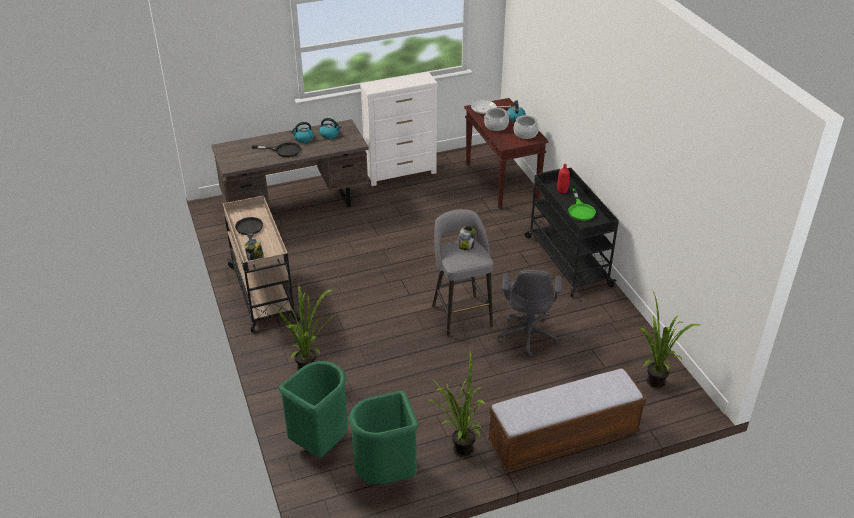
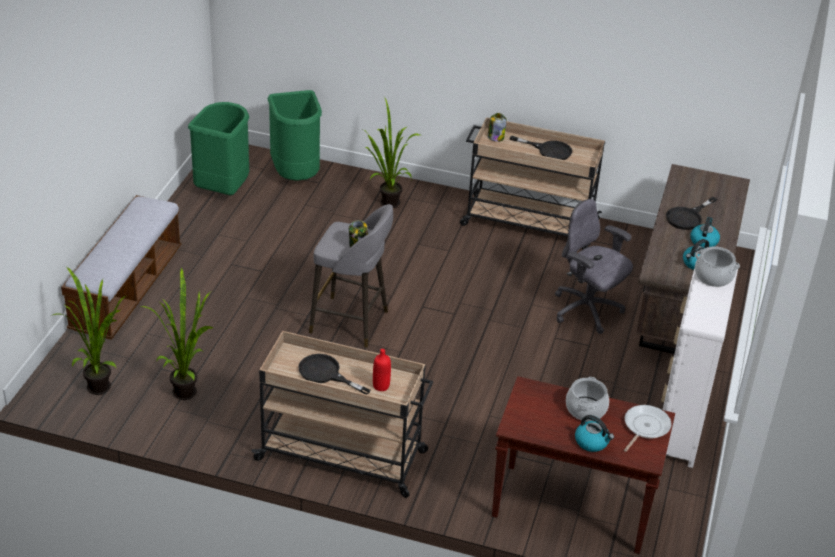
camera: 125 degrees right, 0 degrees up
potted plant [429,349,486,457] -> potted plant moved to [141,267,214,400]
grey office chair [498,270,562,357] -> grey office chair moved to [555,199,633,334]
cooking pot [514,115,539,139] -> cooking pot moved to [695,246,740,287]
black cart [525,168,619,297] -> beige cart [251,331,433,498]
green frying pan [568,189,596,221] -> black frying pan [298,354,371,394]

